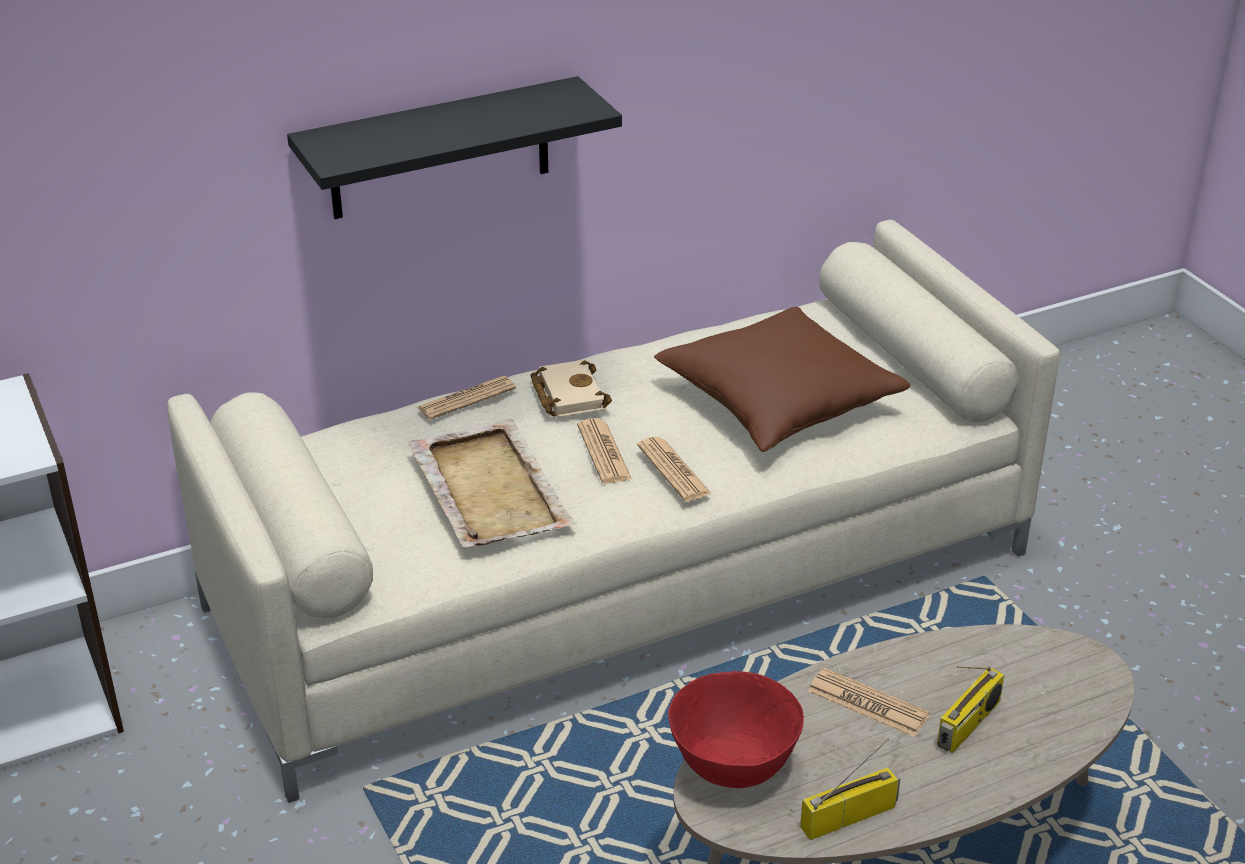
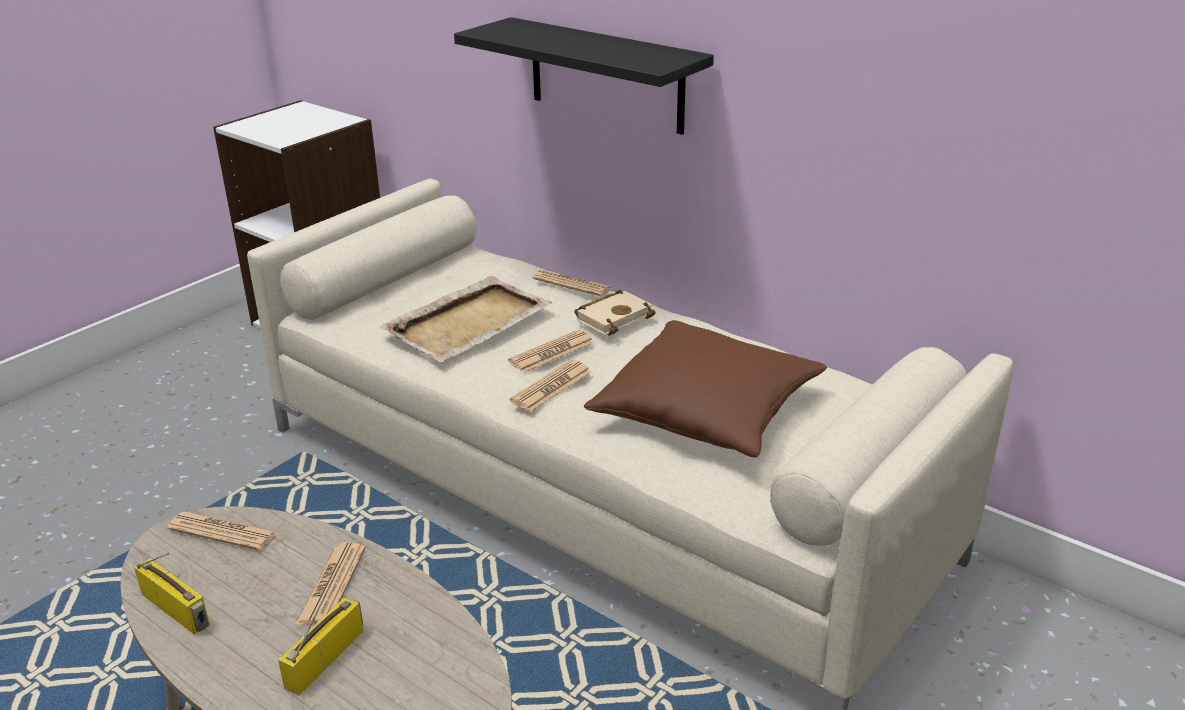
camera: 65 degrees right, 5 degrees down
red bowl [668,671,804,788] -> newspaper [167,512,278,551]
radio [937,666,1004,753] -> radio turned 105 degrees clockwise [278,566,363,695]

